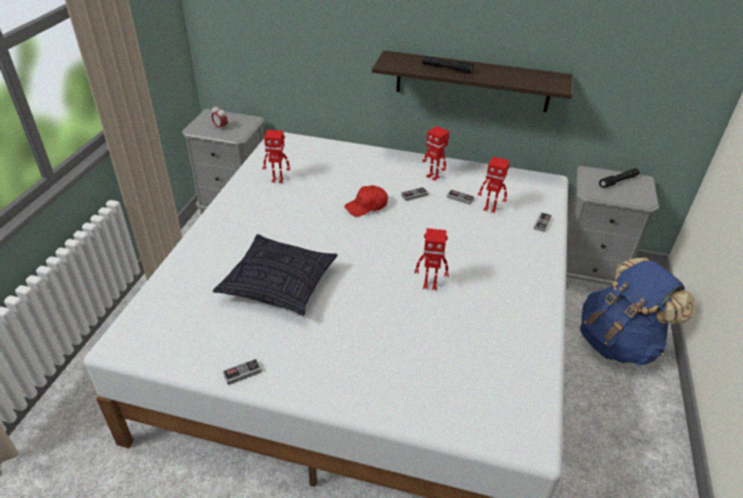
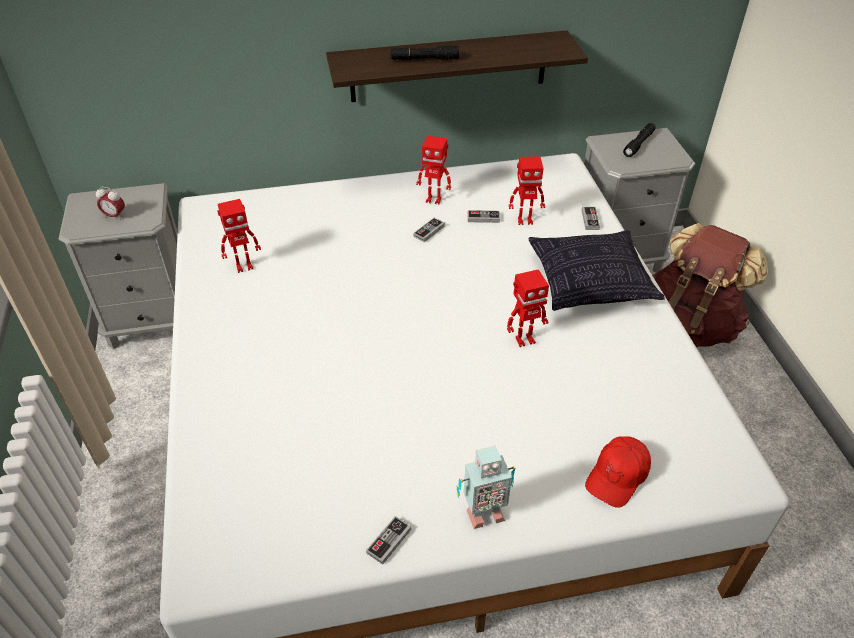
camera: 25 degrees left, 5 degrees up
pillow [213,234,338,316] -> pillow moved to [529,230,665,311]
red cap [344,185,388,217] -> red cap moved to [585,436,651,508]
blue backpack [580,258,696,366] -> brown backpack [653,223,768,348]
none -> toy robot [457,445,515,529]

